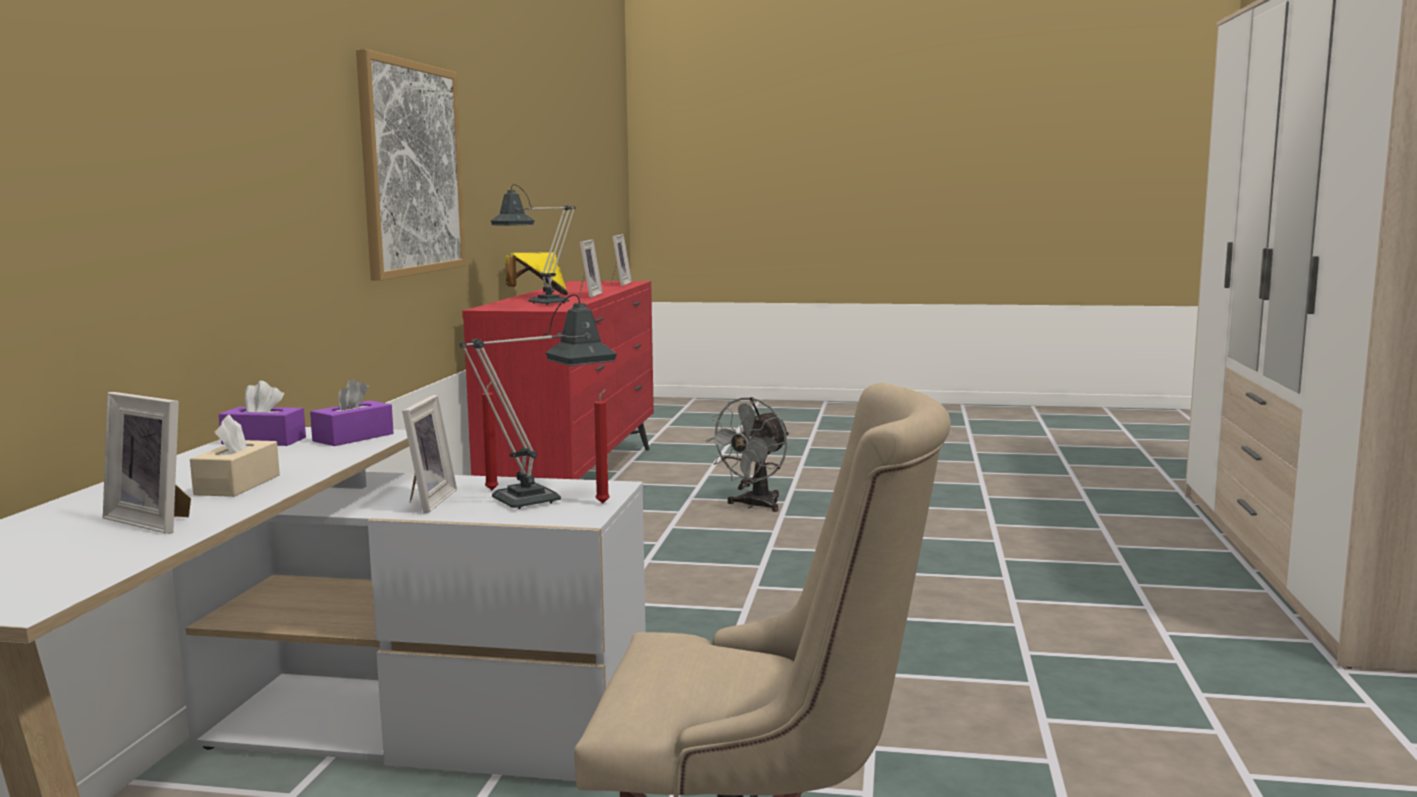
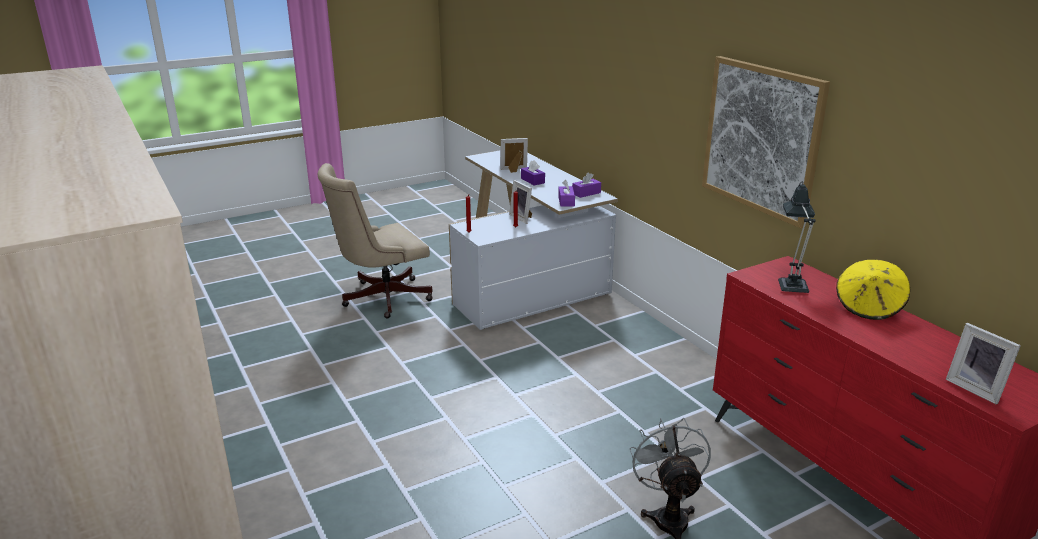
camera: 140 degrees right, 15 degrees up
beige tissue box [190,415,280,497] -> purple tissue box [521,160,545,185]
table lamp [460,294,617,509] -> none
picture frame [579,240,603,298] -> none

